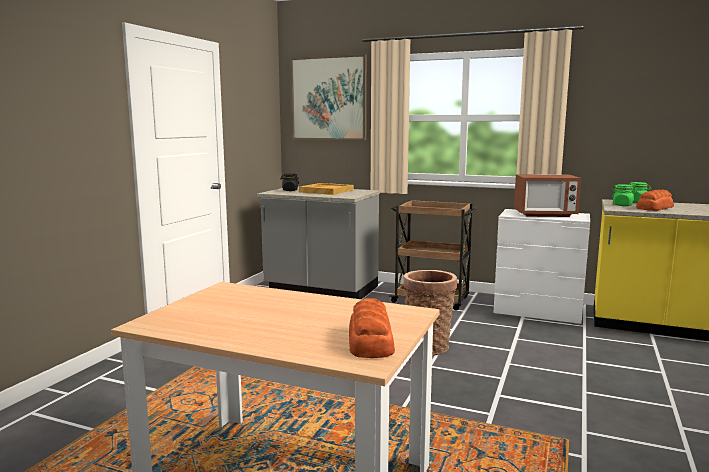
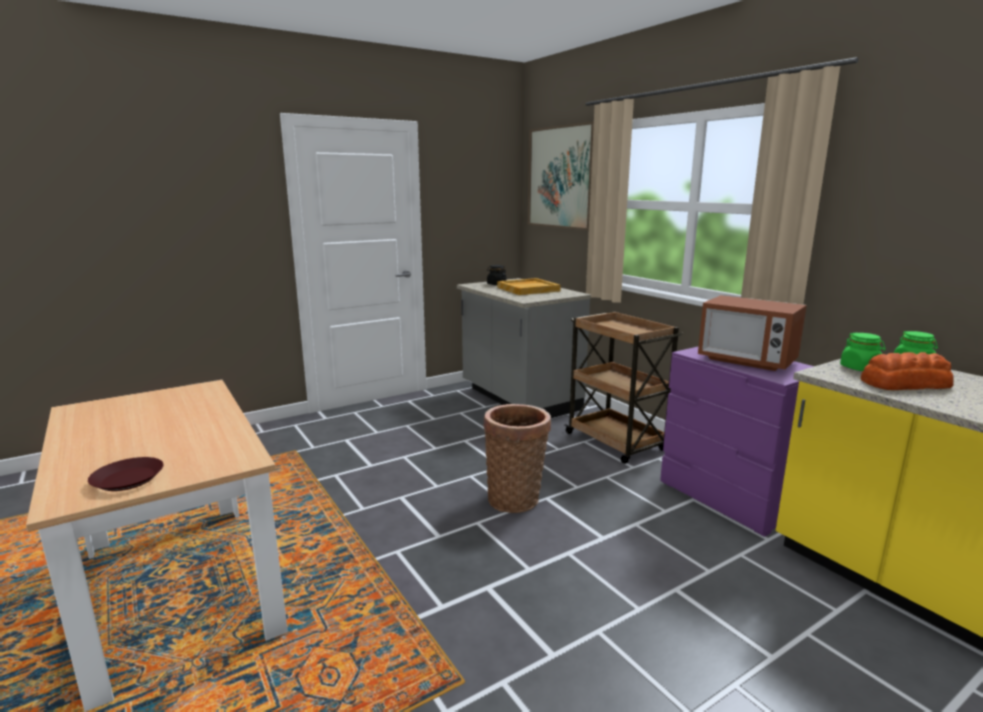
camera: 35 degrees right, 5 degrees up
bread [349,298,395,358] -> brown plate [88,457,164,491]
white dresser [494,209,590,325] -> purple dresser [660,346,814,537]

